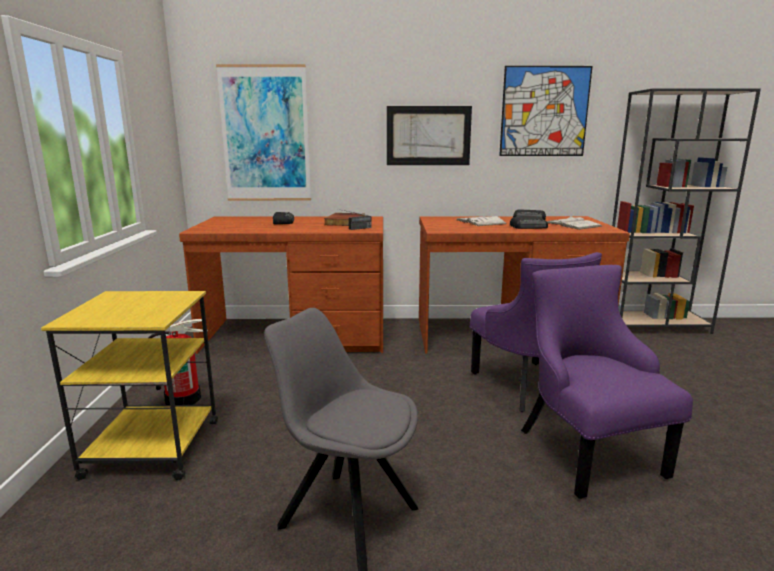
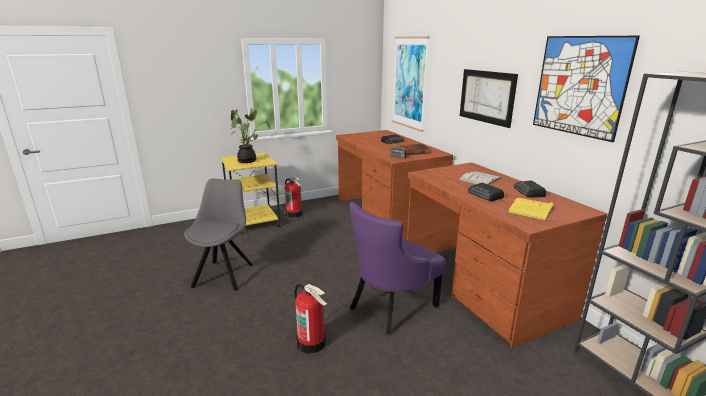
camera: 65 degrees right, 5 degrees up
purple chair [521,265,693,499] -> fire extinguisher [294,284,327,354]
white book [547,216,602,230] -> yellow book [507,198,555,221]
none -> potted plant [231,108,270,163]

